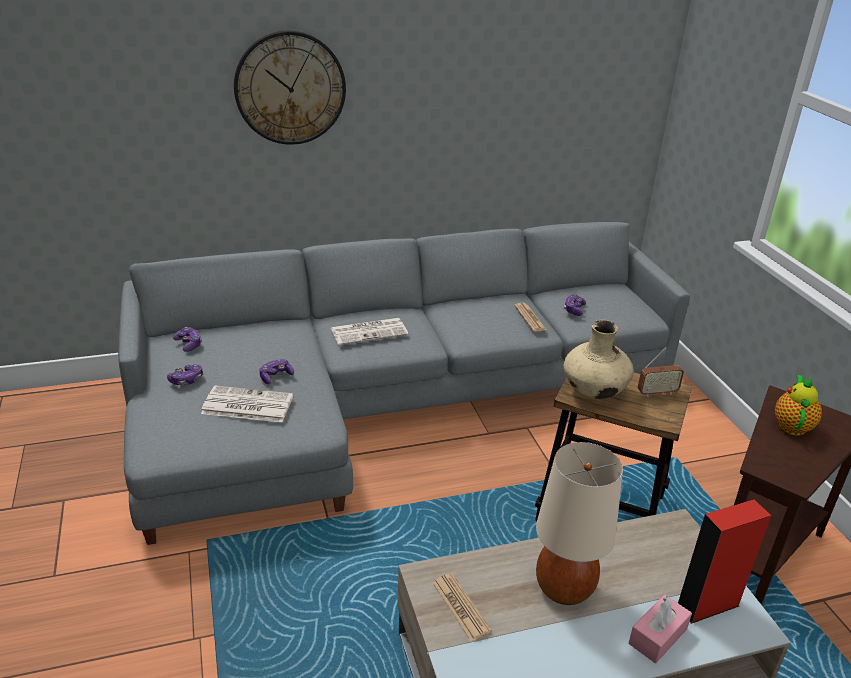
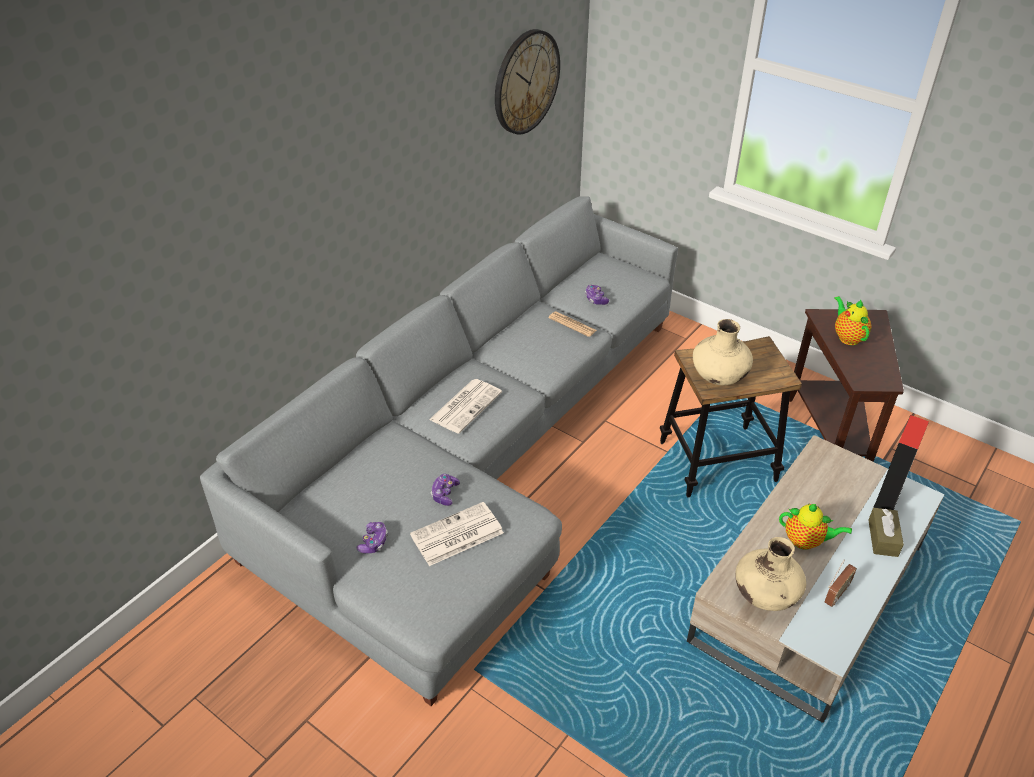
camera: 35 degrees left, 10 degrees up
game controller [173,327,202,352] -> none
wall clock [234,30,346,145] -> wall clock moved to [495,29,560,135]
newspaper [432,573,492,642] -> beige vase [736,537,806,611]
beige table lamp [536,442,623,605] -> teapot [779,504,852,550]
pink tissue box [629,595,692,663] -> brown tissue box [868,508,904,557]
radio [638,347,684,397] -> radio moved to [824,560,857,607]

